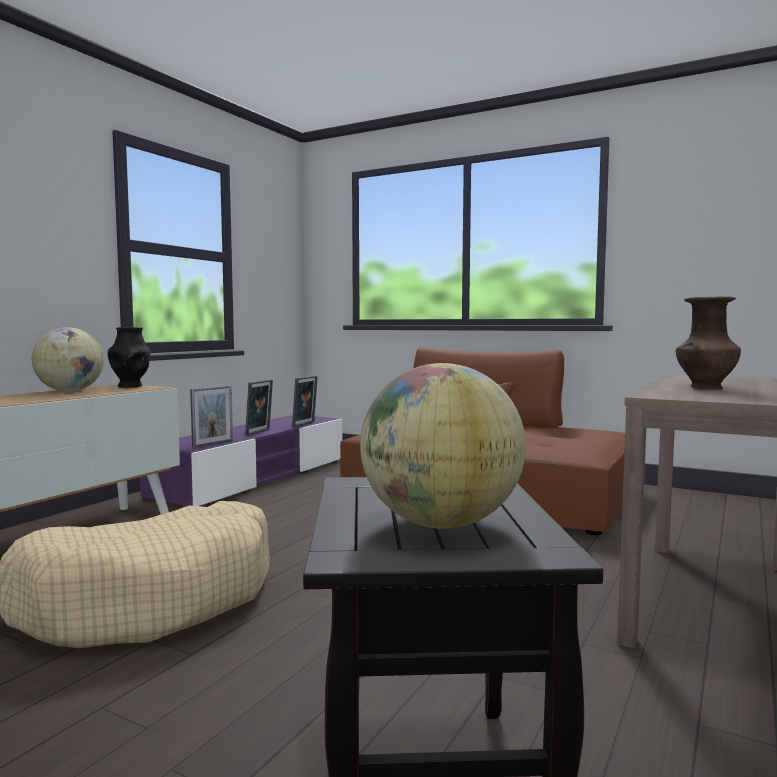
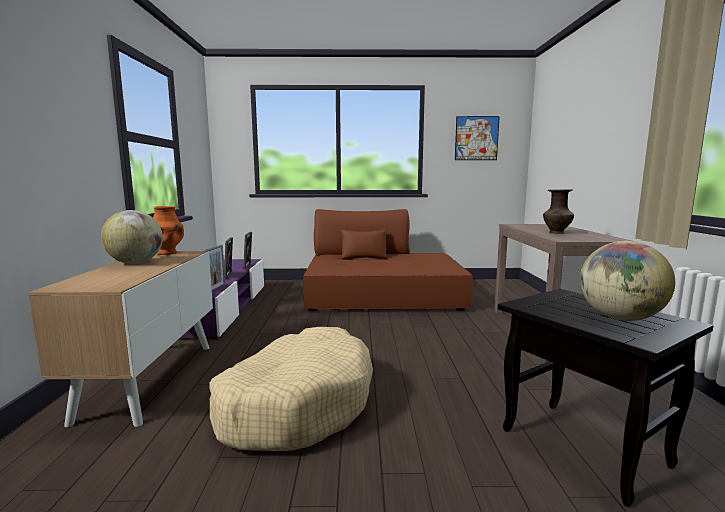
camera: 30 degrees left, 5 degrees up
black vase [107,327,151,388] -> orange vase [153,206,184,255]
none -> picture [455,116,500,160]

